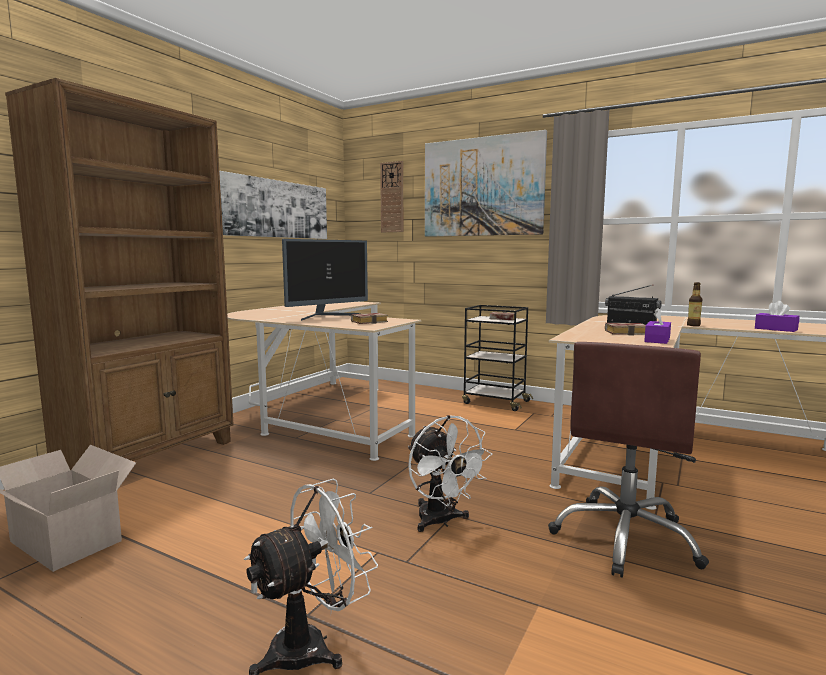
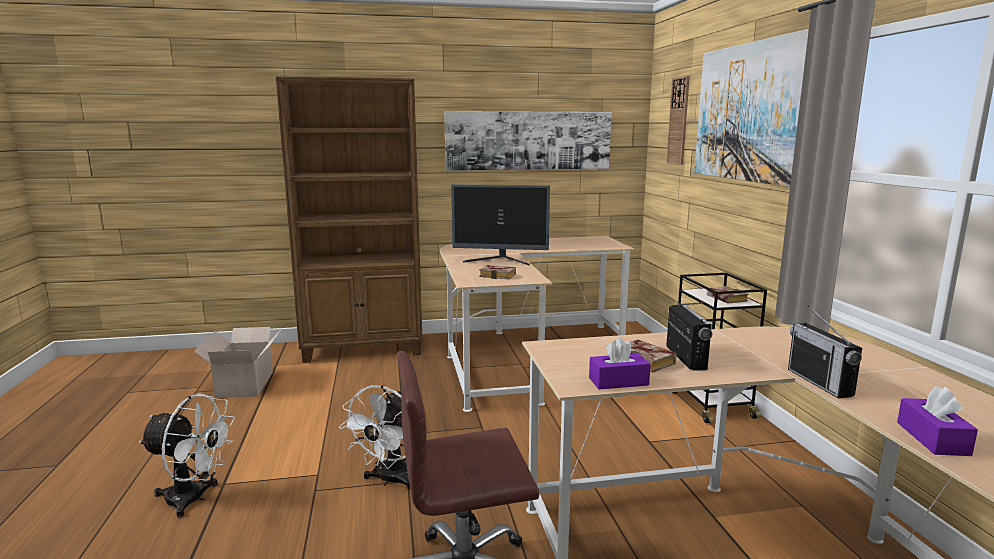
camera: 50 degrees right, 5 degrees up
bottle [687,282,703,326] -> radio [788,305,862,398]

